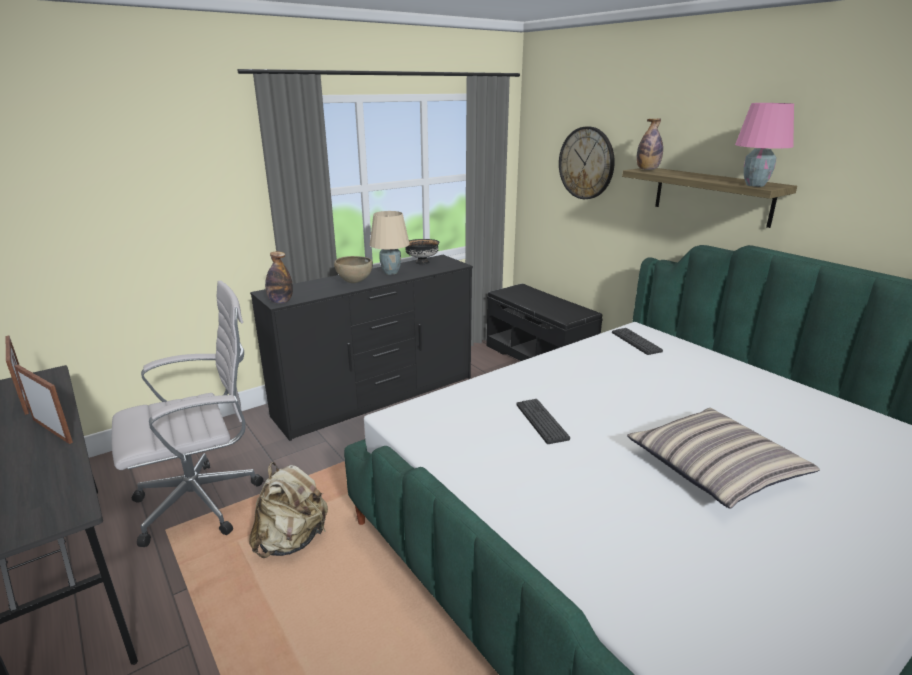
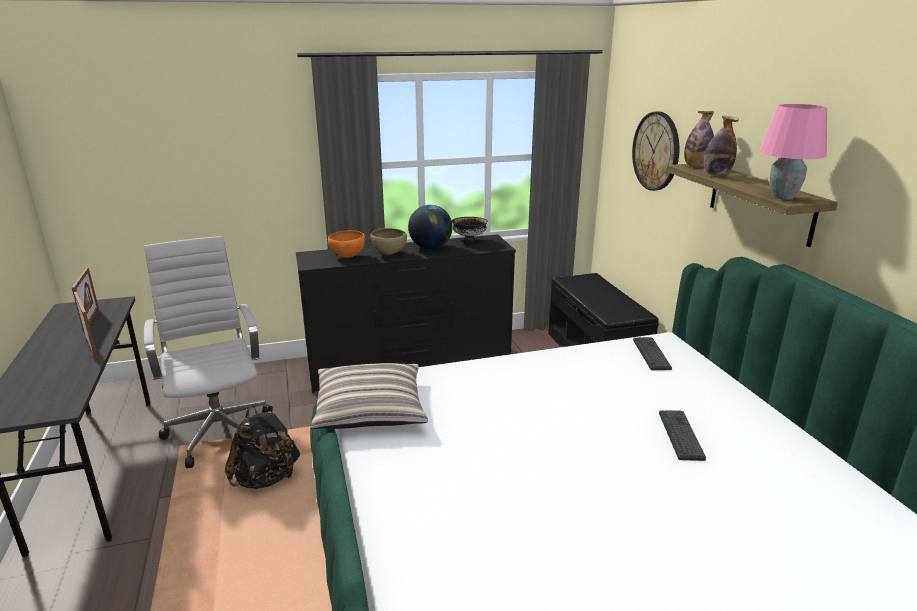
camera: 20 degrees right, 0 degrees up
white office chair [112,281,264,547] -> white office chair turned 105 degrees counterclockwise [144,236,273,468]
beige backpack [249,462,328,558] -> black backpack [225,406,300,489]
bottle [265,251,293,304] -> bottle moved to [704,116,739,176]
beige table lamp [369,211,410,275] -> globe [408,205,453,249]
keyboard [517,399,570,444] -> keyboard moved to [659,410,706,461]
pillow [627,408,820,508] -> pillow moved to [311,363,428,429]
none -> orange bowl [328,230,365,258]

